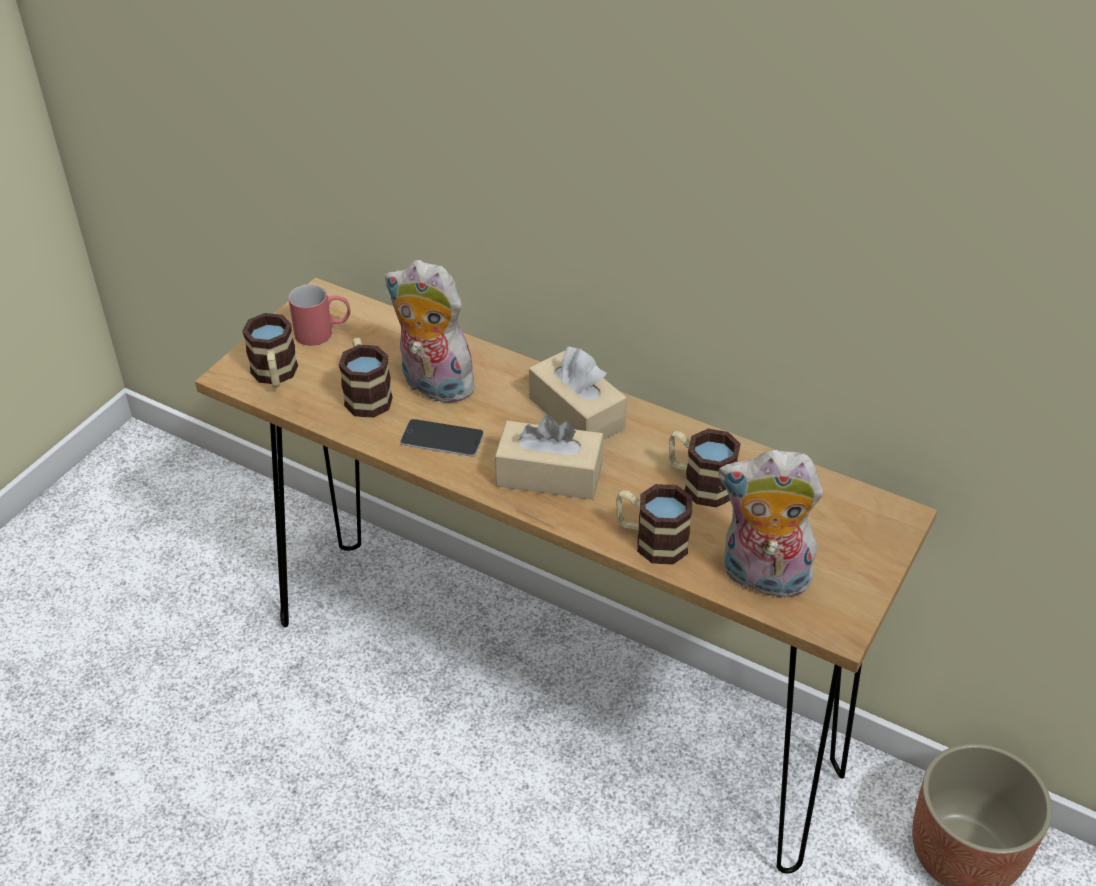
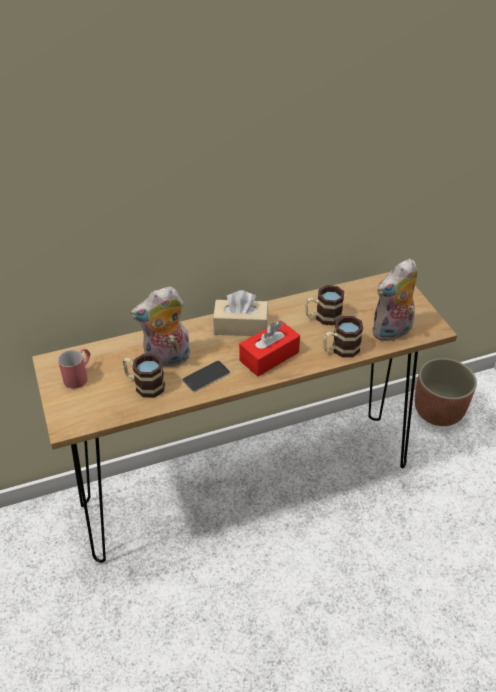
camera: 50 degrees left, 0 degrees up
mug [242,313,298,388] -> none
beige tissue box [495,415,603,500] -> red tissue box [239,321,300,377]

